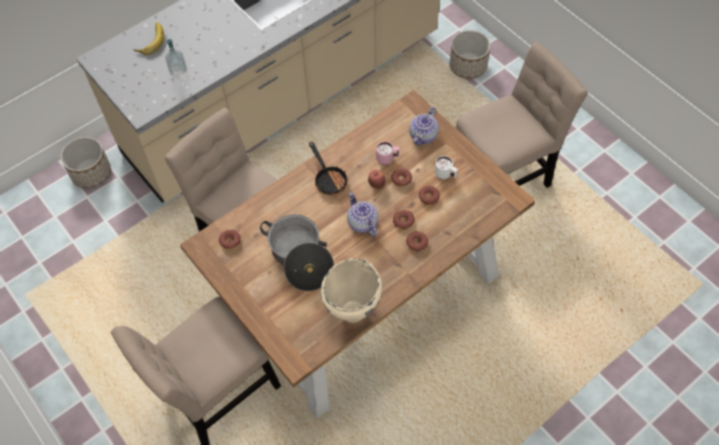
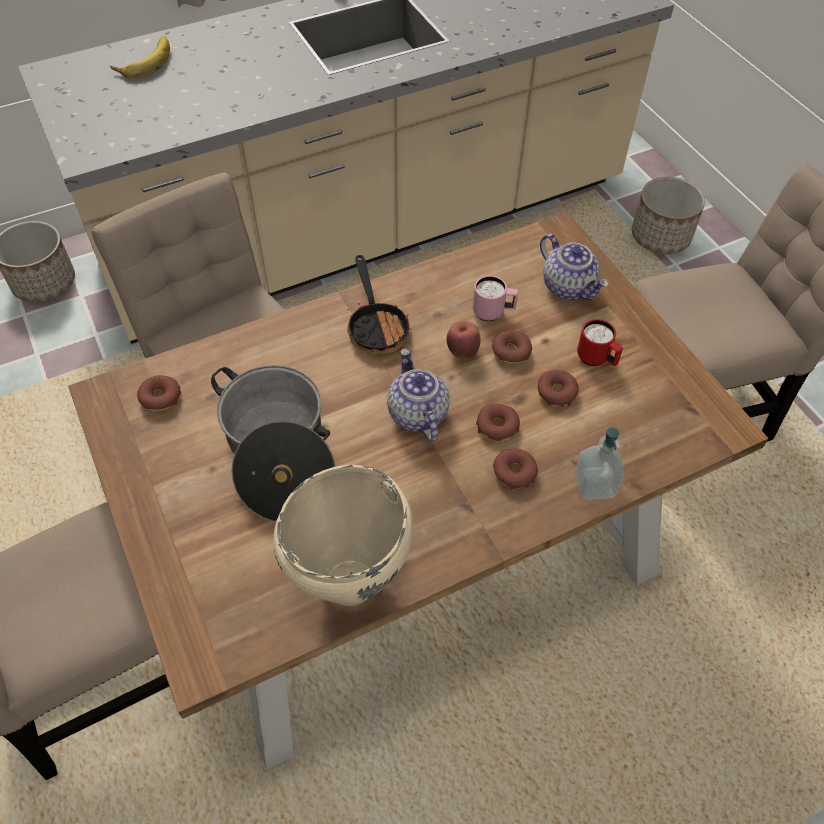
camera: 10 degrees right, 5 degrees down
soap dispenser [165,39,187,76] -> soap dispenser moved to [575,427,624,500]
teapot [409,107,439,145] -> teapot turned 75 degrees counterclockwise [540,234,608,300]
white mug [435,156,458,179] -> red mug [577,319,623,366]

